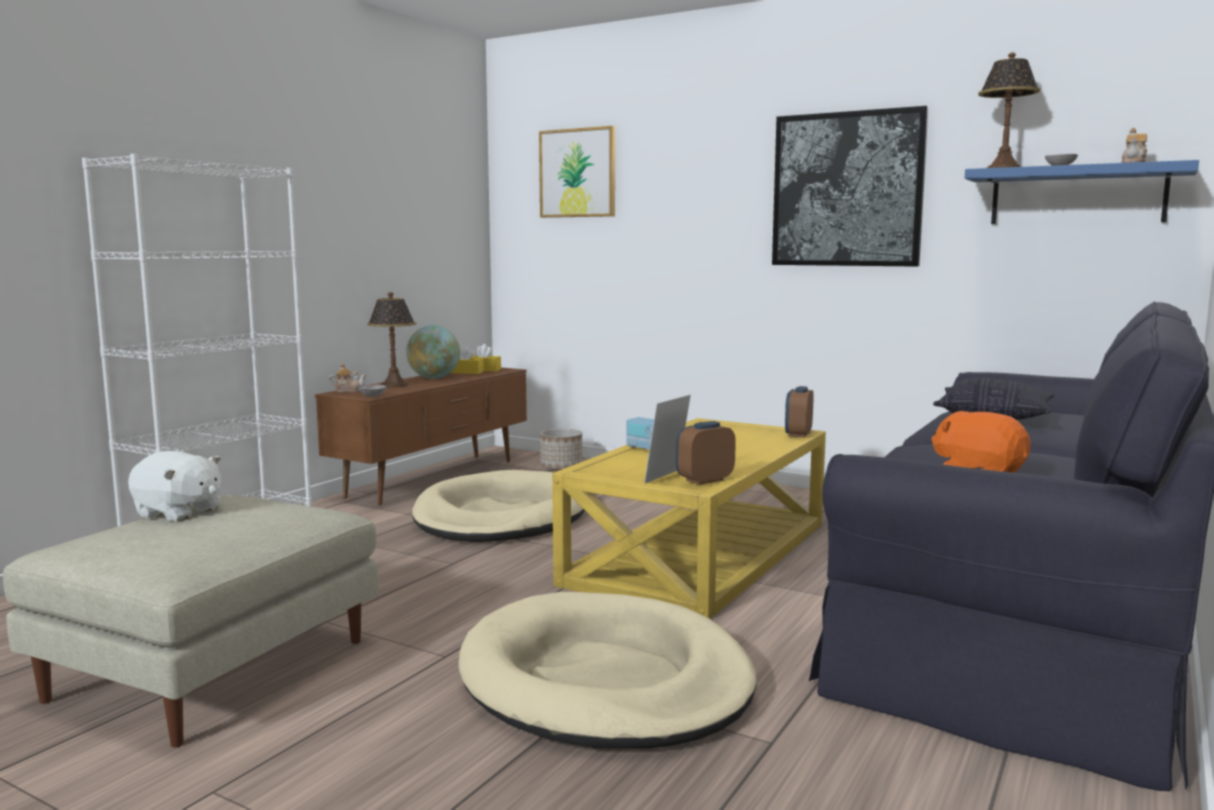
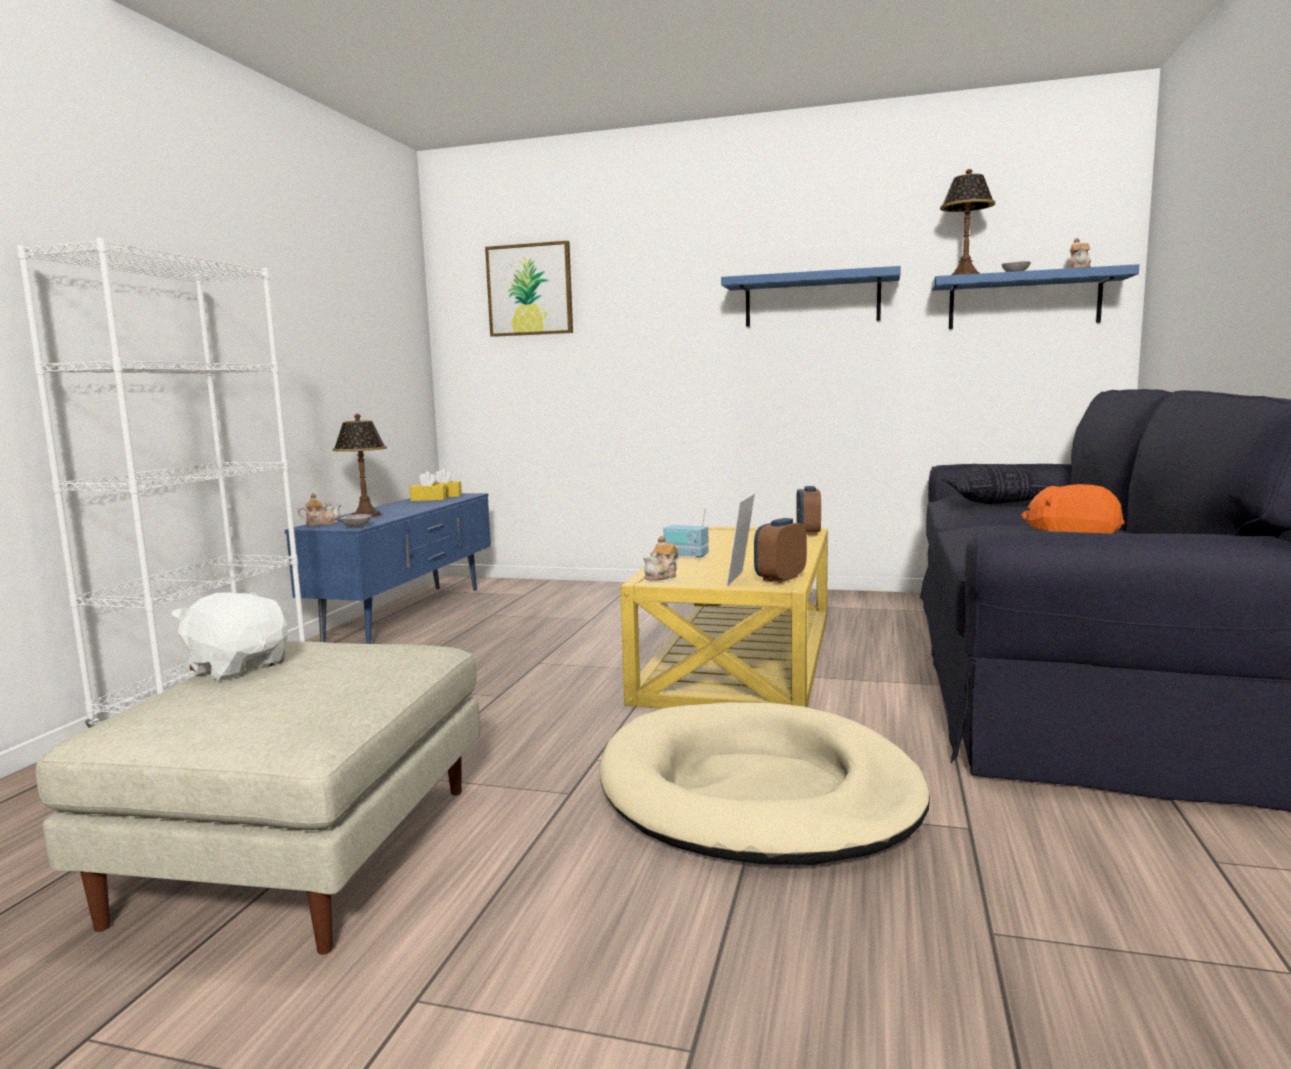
camera: 15 degrees left, 0 degrees up
white plush toy [128,451,221,521] -> white plush toy turned 150 degrees counterclockwise [171,592,288,681]
brown tv stand [315,368,527,506] -> blue tv stand [285,493,491,644]
globe [406,325,460,379] -> none
beige dog bed [412,470,585,542] -> none
planter [540,429,582,470] -> none
picture [772,106,929,267] -> blue shelf [721,266,901,327]
none -> teapot [643,536,678,581]

